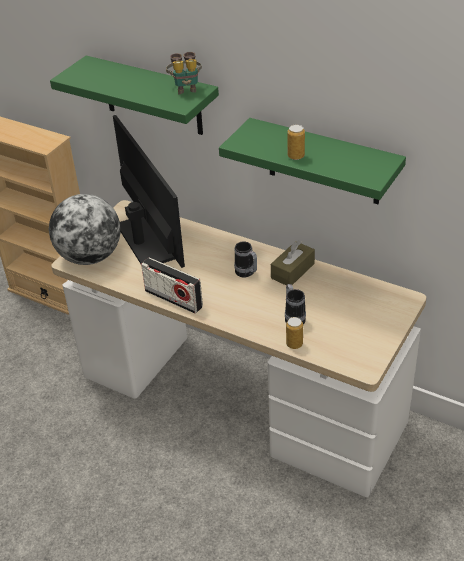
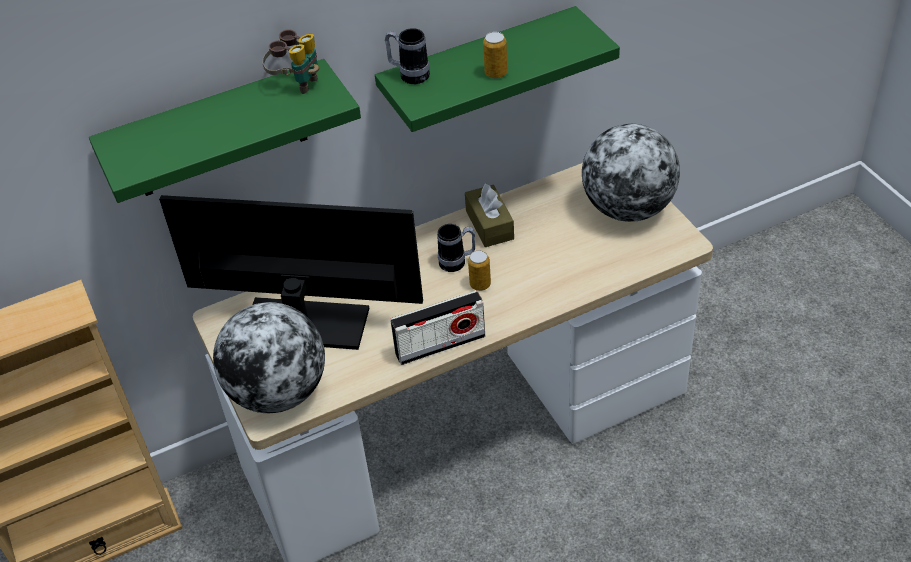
camera: 55 degrees left, 5 degrees up
mug [285,284,306,324] -> mug moved to [385,28,430,84]
can [286,317,303,349] -> can moved to [468,250,491,291]
none -> globe [582,124,680,222]

